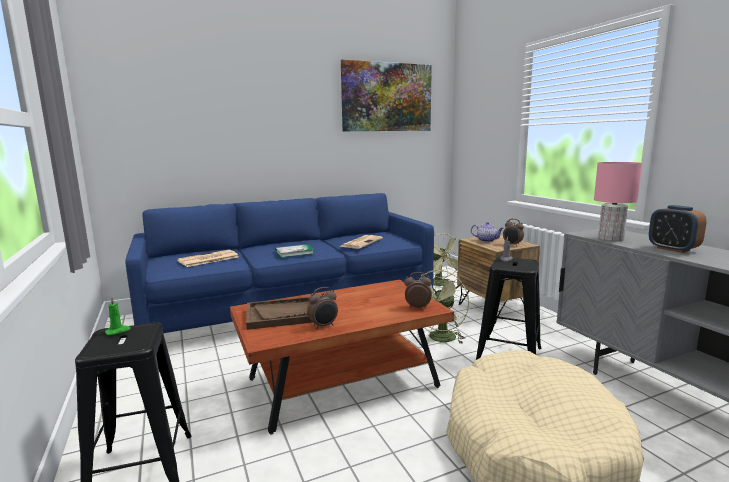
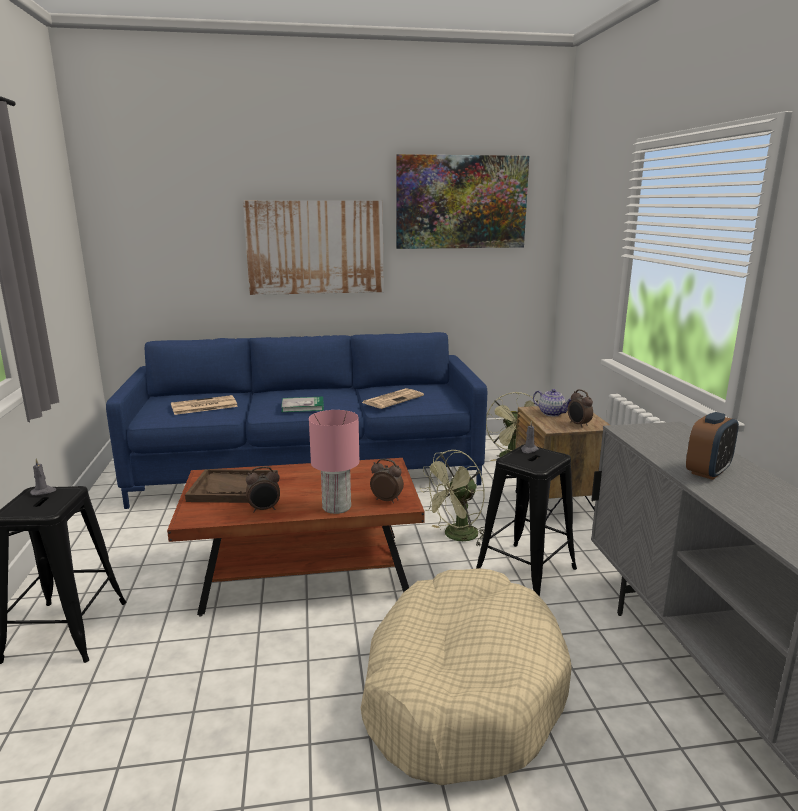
camera: 15 degrees right, 5 degrees up
green candle [105,298,131,335] -> grey candle [30,458,57,495]
pink table lamp [594,162,642,242] -> pink table lamp moved to [309,410,359,514]
alarm clock [649,205,707,253] -> alarm clock turned 120 degrees counterclockwise [686,412,739,480]
none -> picture [243,201,383,295]

